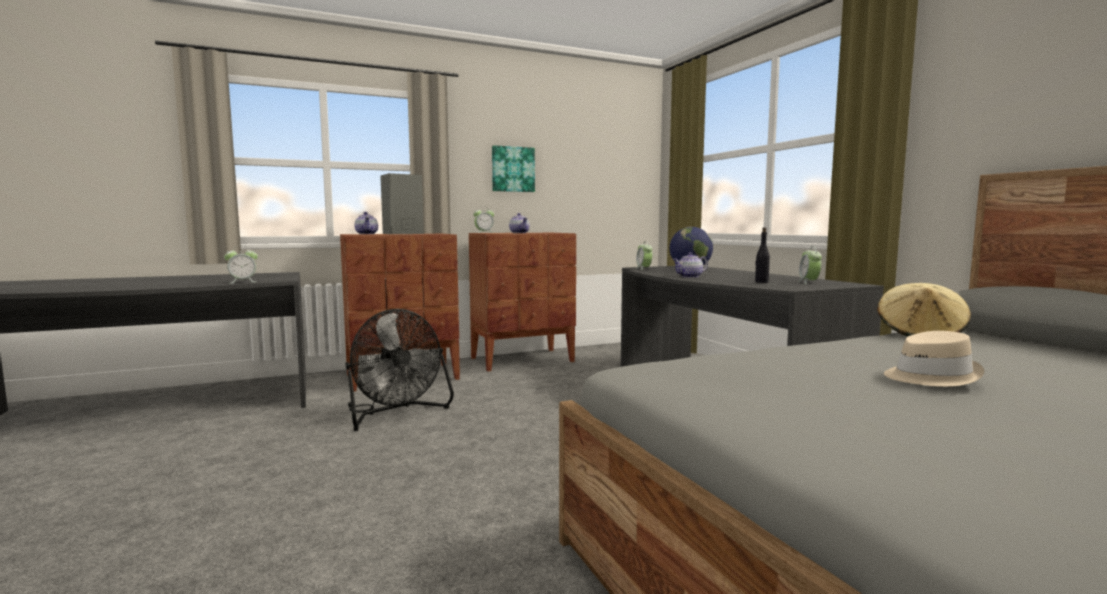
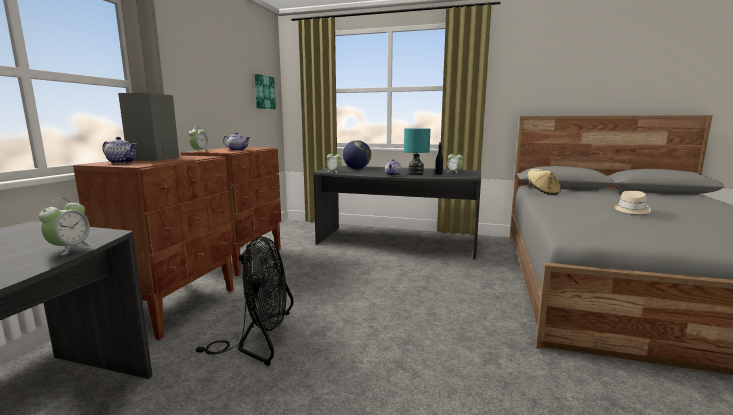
camera: 50 degrees left, 5 degrees up
picture [492,145,535,192] -> picture moved to [255,74,276,109]
none -> turquoise table lamp [404,128,430,175]

